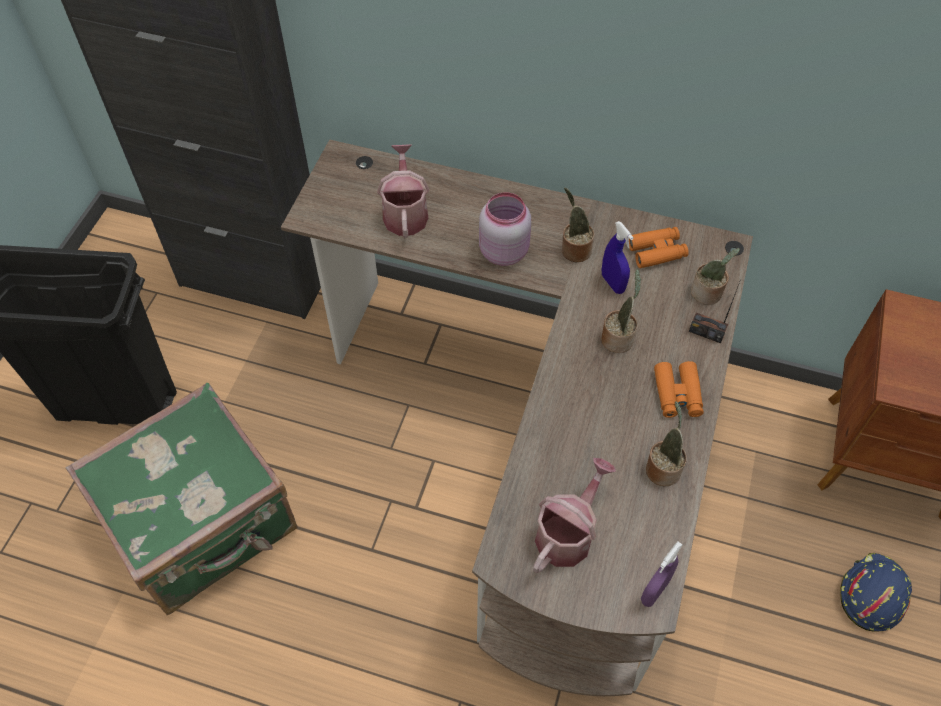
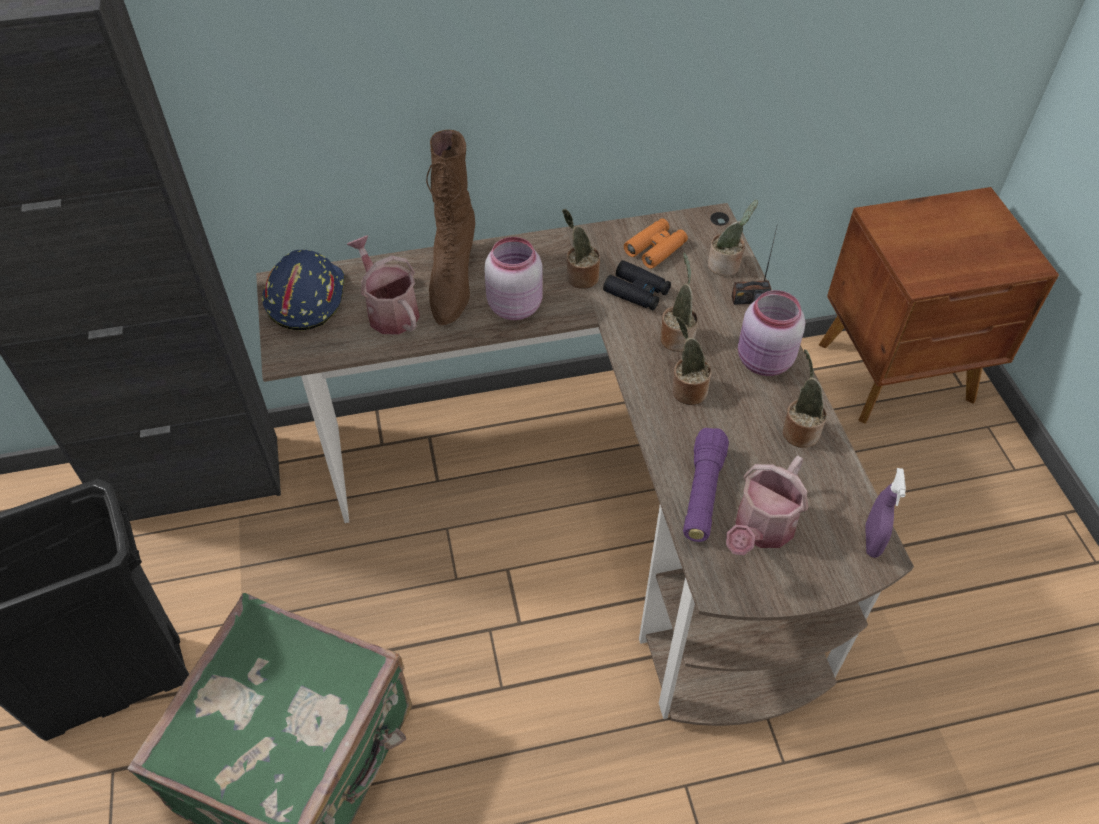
camera: 30 degrees left, 5 degrees down
watering can [533,458,616,573] -> watering can turned 150 degrees counterclockwise [726,456,808,555]
blue spray bottle [602,221,634,294] -> black binoculars [603,260,671,310]
orange binoculars [654,361,704,418] -> pink jar [738,290,805,376]
blue hard hat [840,553,912,632] -> blue hard hat moved to [262,250,345,330]
none -> brown boot [426,130,475,325]
none -> potted plant [672,317,712,405]
none -> purple flashlight [683,428,729,542]

